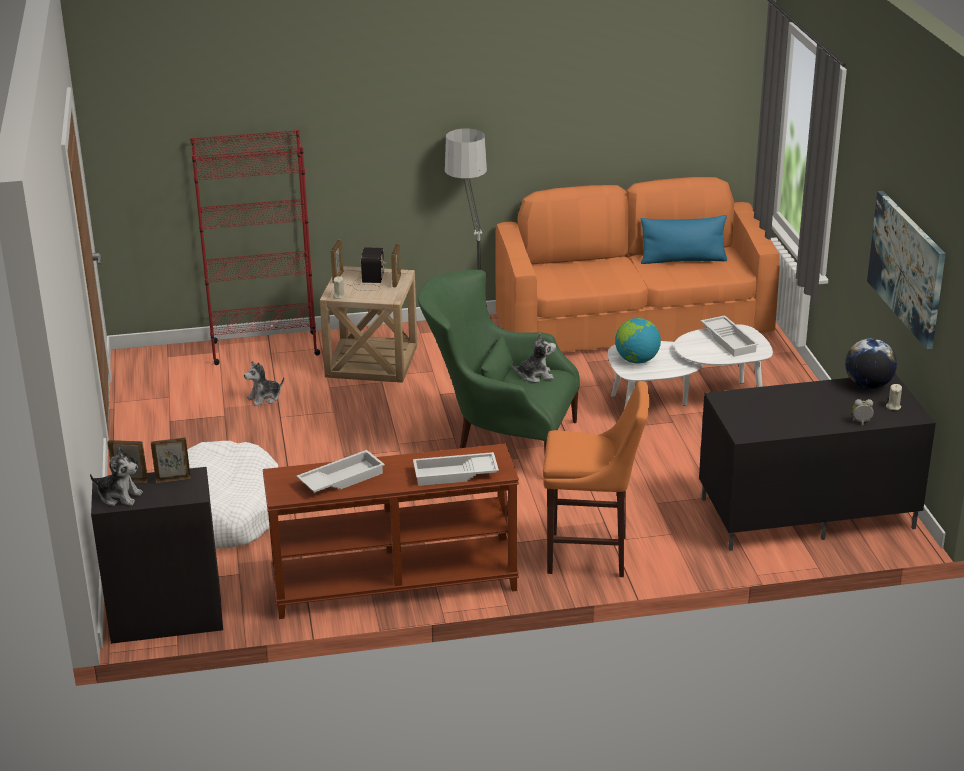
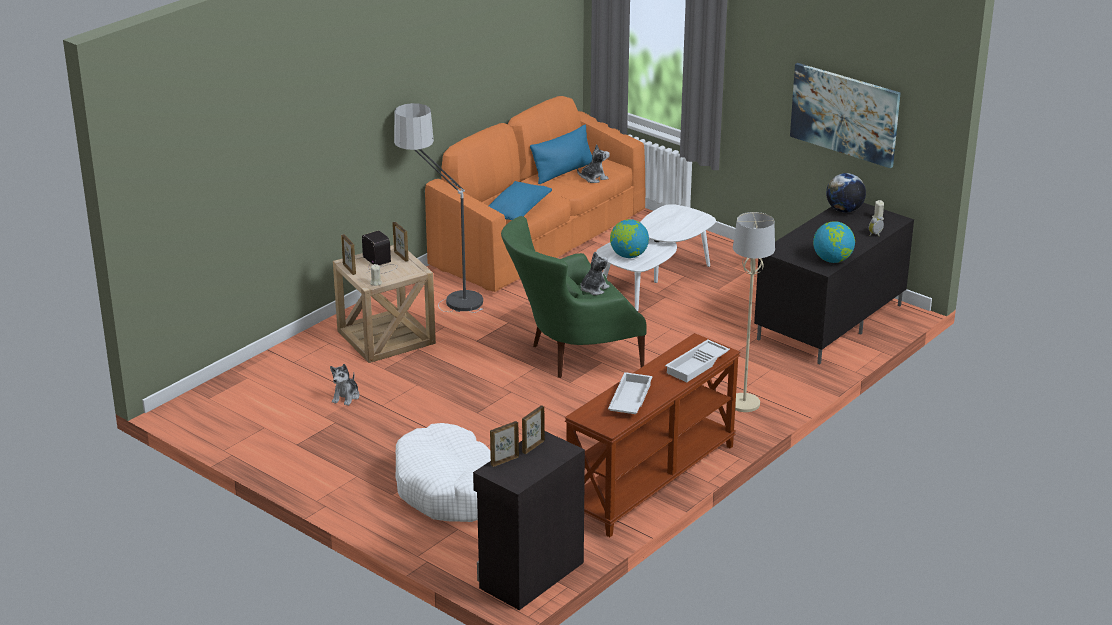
camera: 40 degrees left, 0 degrees up
plush toy [90,448,143,506] -> plush toy moved to [577,144,610,183]
red bookcase [190,129,320,365] -> none
orange stool [543,381,649,577] -> beige floor lamp [733,212,775,412]
white tray [701,315,759,357] -> none
none -> blue pillow [489,181,552,220]
none -> globe [813,221,855,263]

